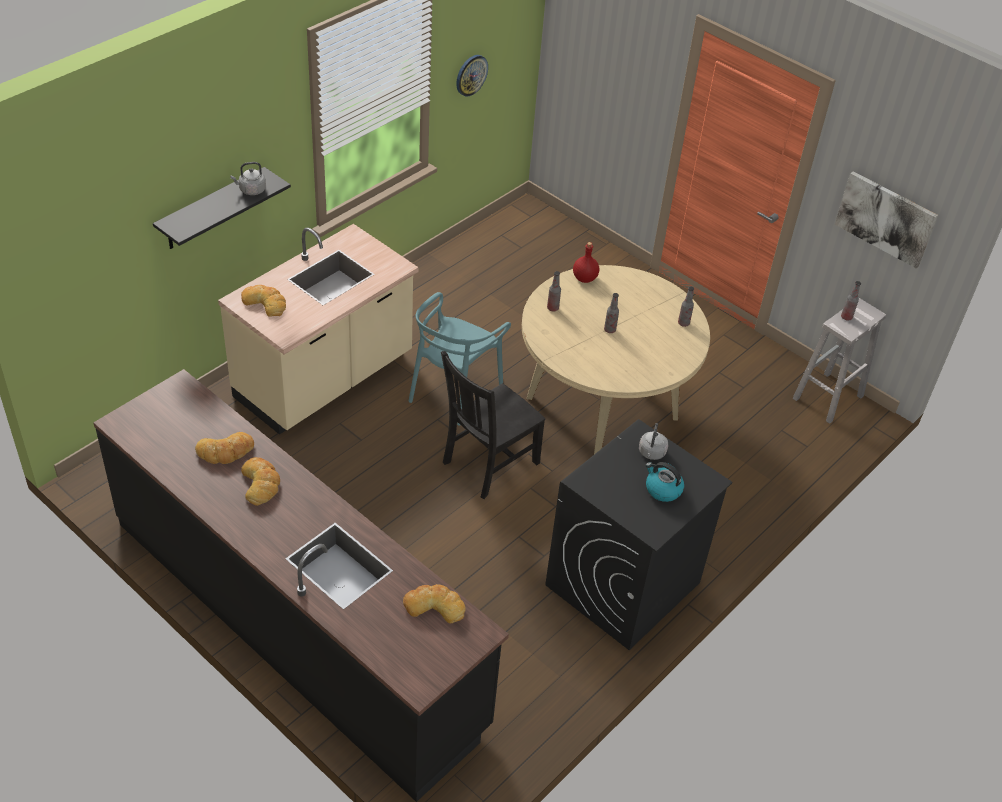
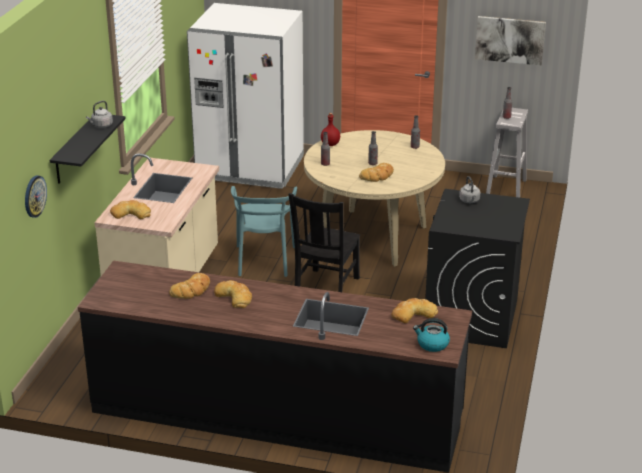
camera: 25 degrees left, 15 degrees down
wall clock [456,55,488,96] -> wall clock moved to [25,175,47,218]
kettle [646,462,684,502] -> kettle moved to [413,318,450,352]
none -> white fridge [187,3,304,189]
none -> bread [359,163,394,182]

